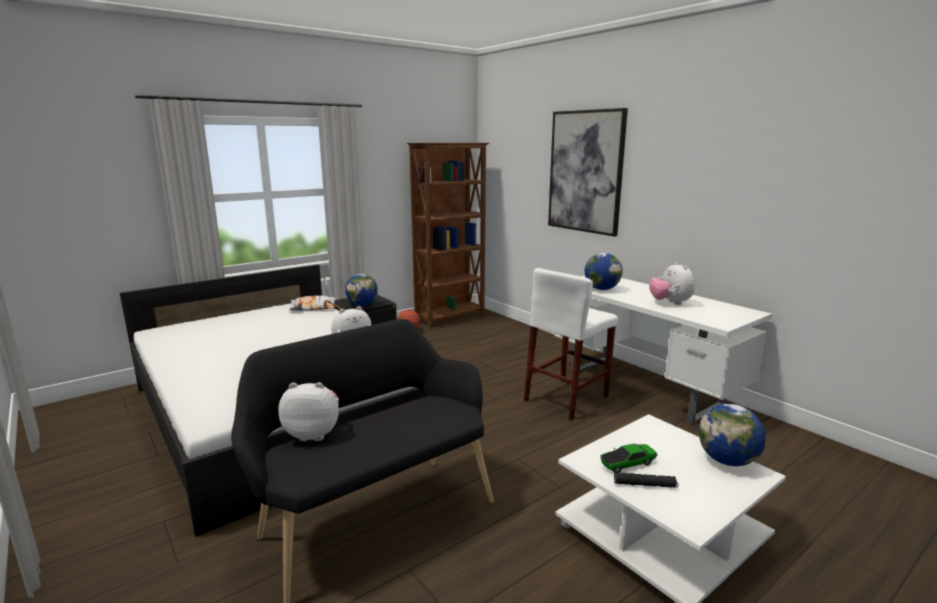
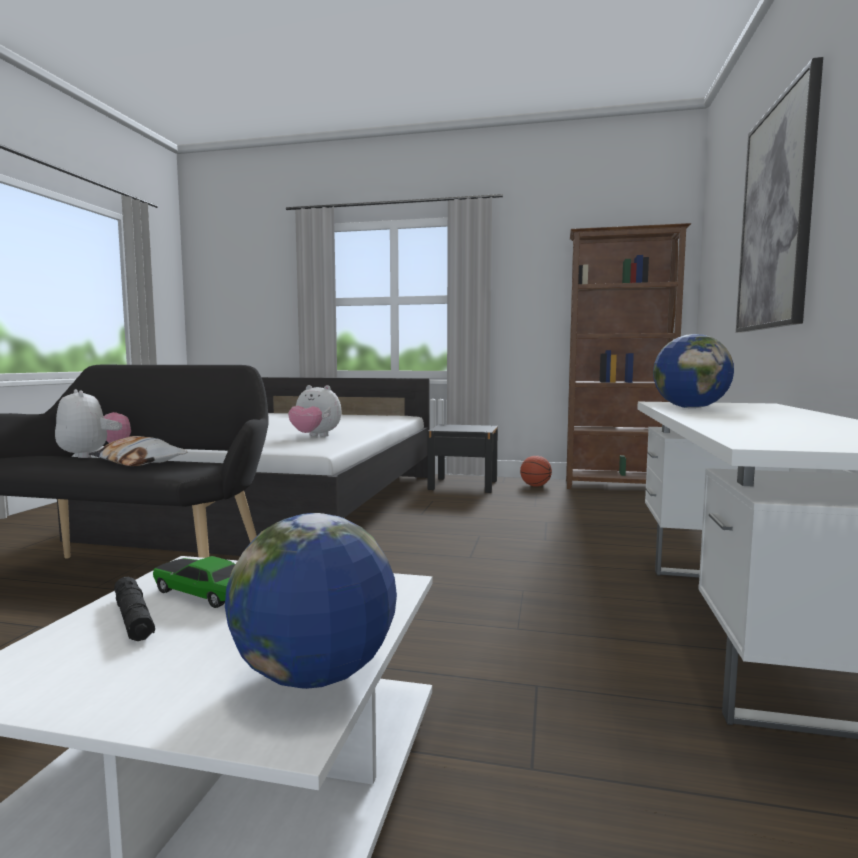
camera: 50 degrees right, 10 degrees down
pillow [289,295,337,310] -> pillow moved to [89,436,187,466]
globe [345,274,378,306] -> none
white stool [524,268,618,420] -> none
plush toy [649,262,695,305] -> none

